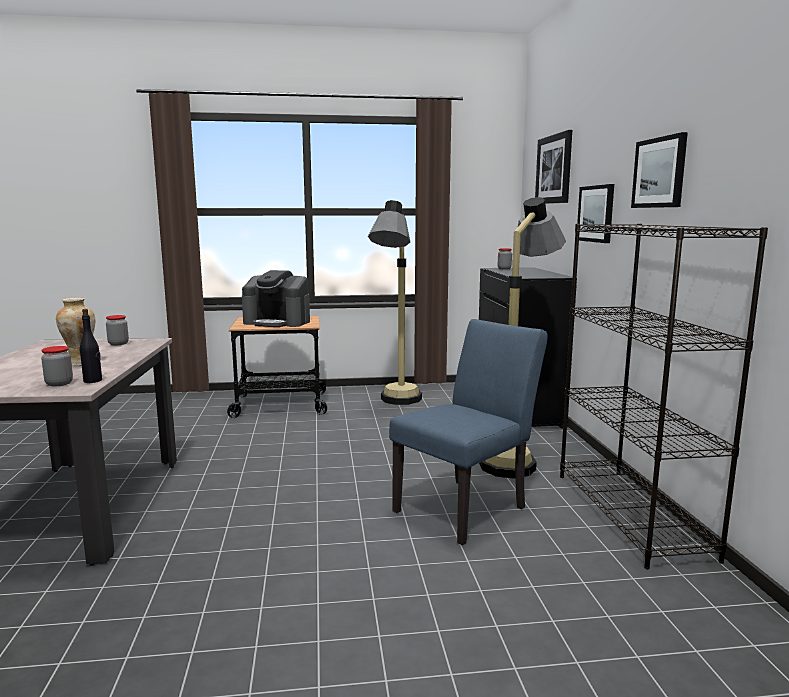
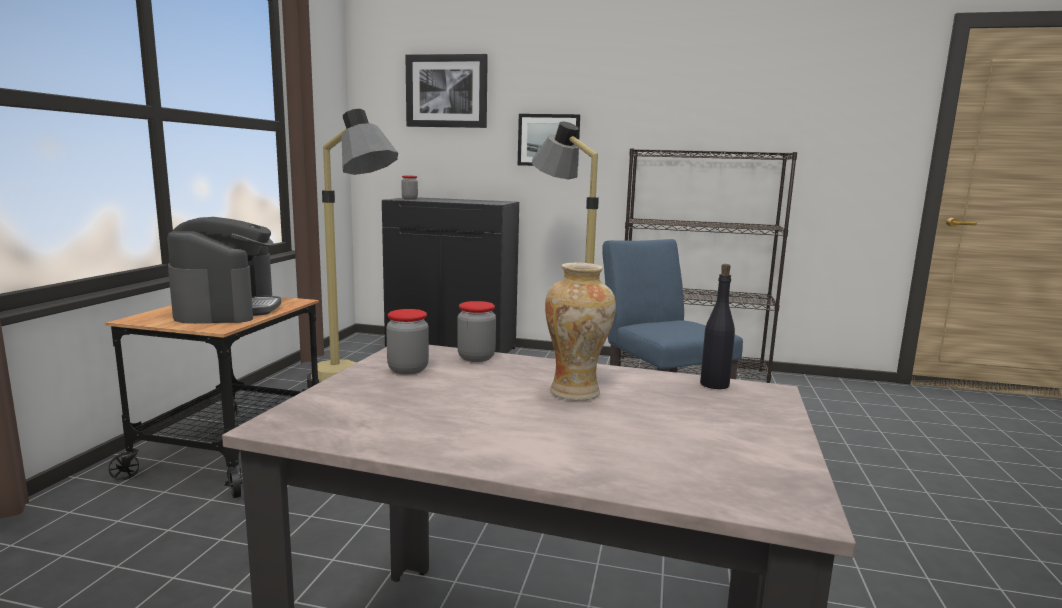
camera: 70 degrees left, 0 degrees up
jar [41,346,73,386] -> jar moved to [457,301,496,362]
coffee machine [242,270,310,327] -> coffee machine turned 45 degrees counterclockwise [167,217,281,324]
picture [631,132,688,208] -> none

